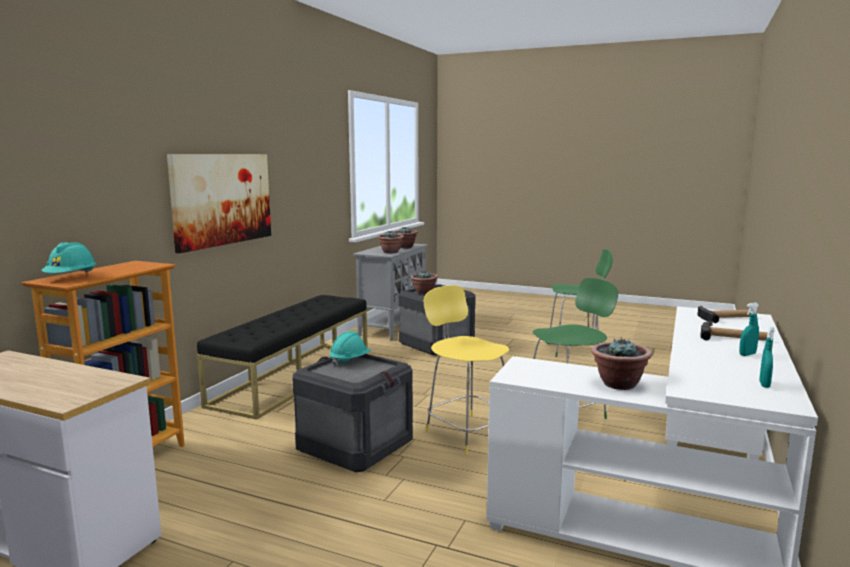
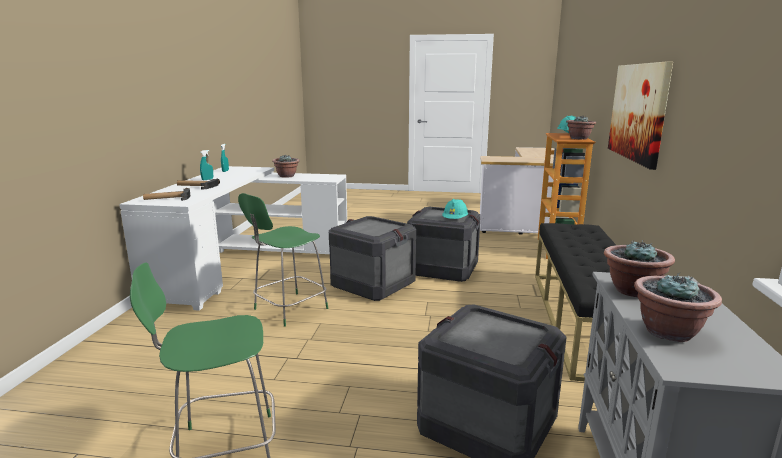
camera: 165 degrees right, 5 degrees up
potted plant [410,270,438,295] -> potted plant moved to [566,116,596,140]
yellow stool [424,285,510,455] -> crate [329,216,416,301]

